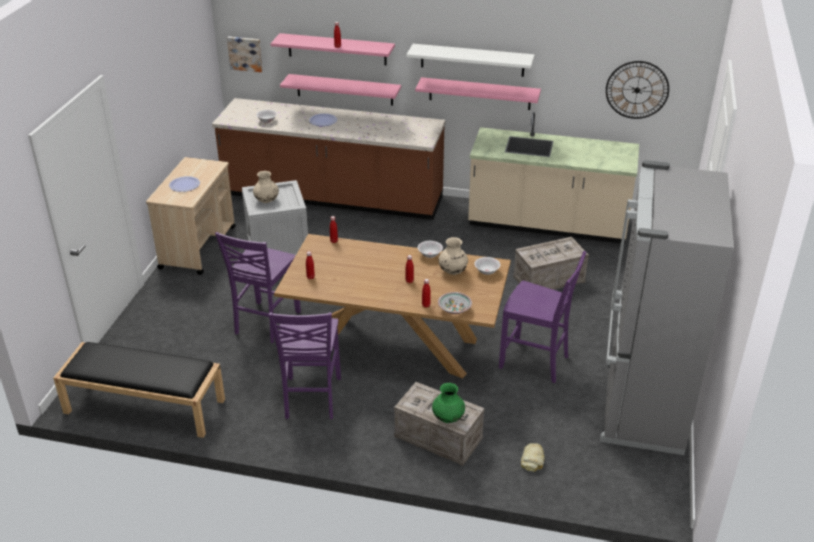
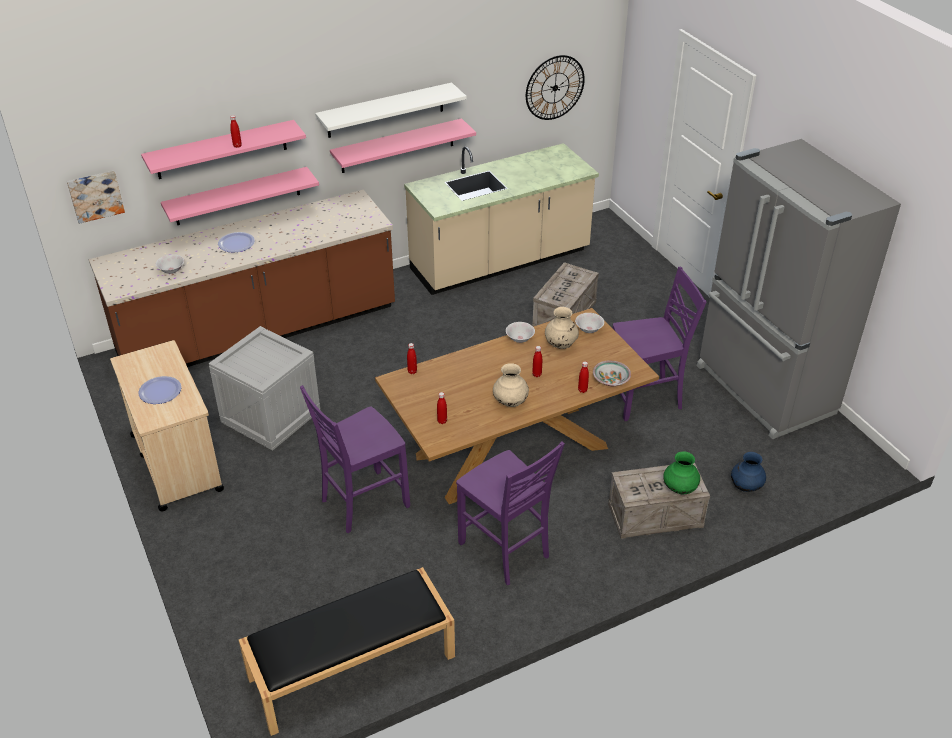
camera: 40 degrees left, 5 degrees up
purple chair [215,232,301,343] -> purple chair turned 75 degrees clockwise [300,385,410,533]
beige vase [253,171,279,203] -> beige vase moved to [493,363,529,407]
bread [521,443,545,472] -> blue vase [731,452,766,492]

